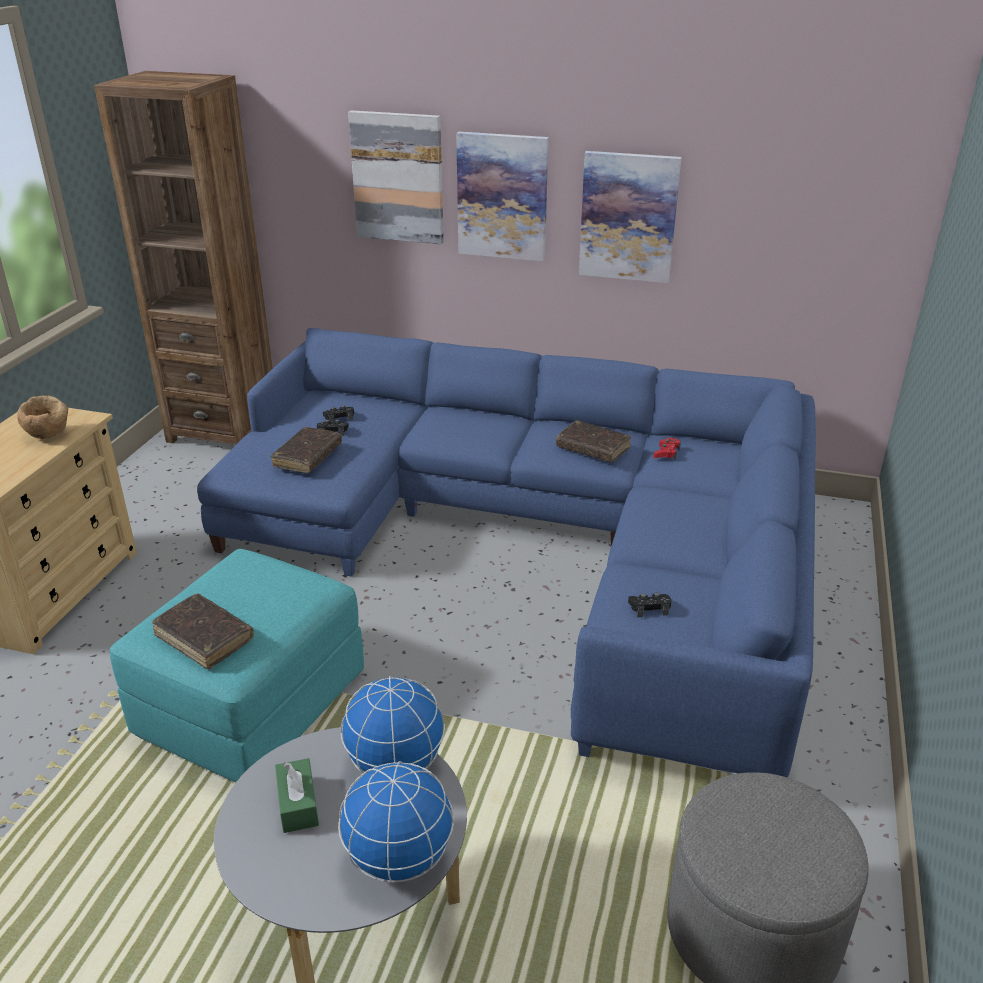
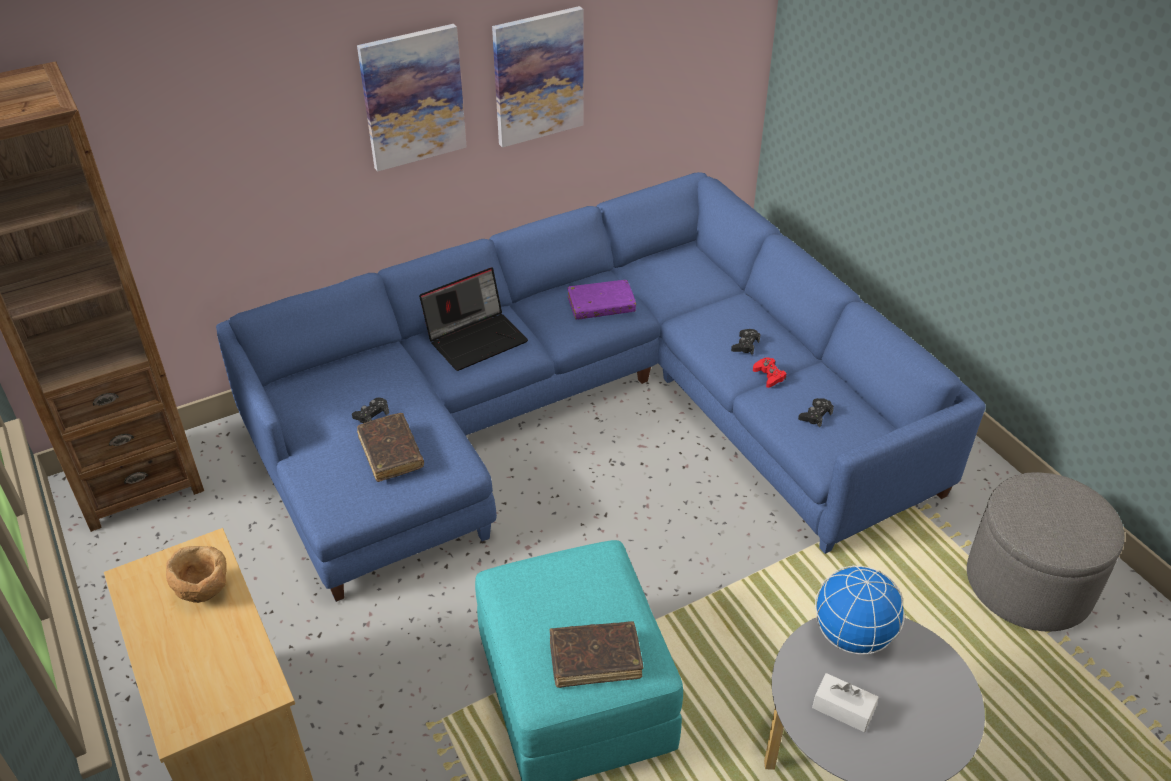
camera: 45 degrees left, 10 degrees up
green tissue box [275,758,319,833] -> white tissue box [812,673,879,732]
black game controller [323,405,354,423] -> black game controller moved to [731,329,760,355]
globe [338,761,454,883] -> none
picture [348,110,444,244] -> none
brown book [556,420,631,462] -> purple book [567,280,636,319]
red game controller [653,438,681,460] -> red game controller moved to [753,357,787,388]
none -> laptop [419,267,528,371]

